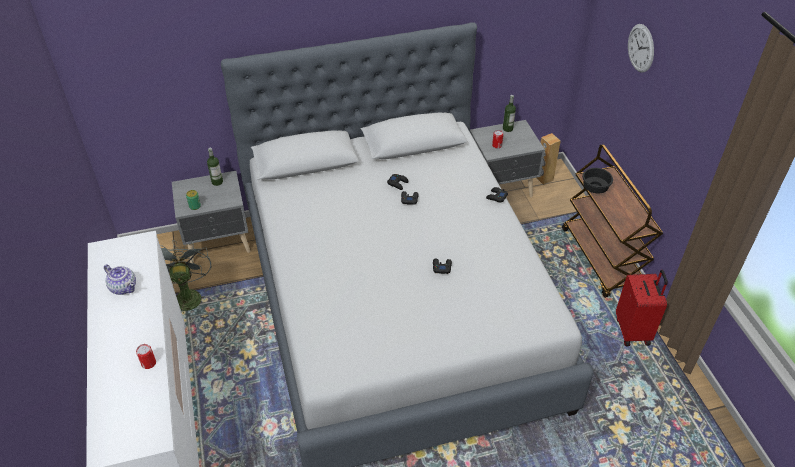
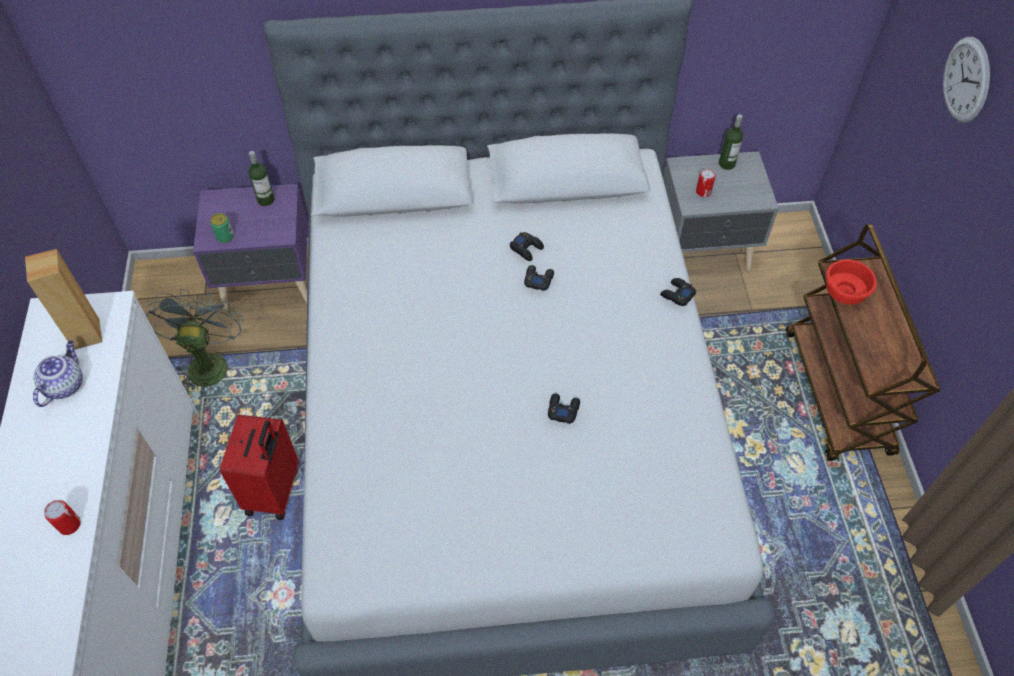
camera: 10 degrees right, 10 degrees up
teapot [104,264,136,295] -> teapot turned 120 degrees counterclockwise [33,340,83,407]
grey nightstand [172,171,250,263] -> purple nightstand [193,184,308,312]
brown speaker [537,133,561,185] -> brown speaker moved to [25,249,102,350]
black bowl [582,168,613,193] -> red bowl [826,259,877,305]
red suitcase [616,270,668,346] -> red suitcase moved to [220,415,299,520]

